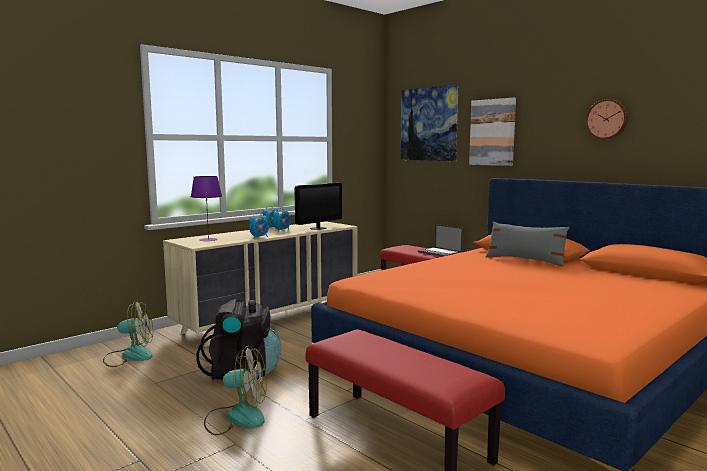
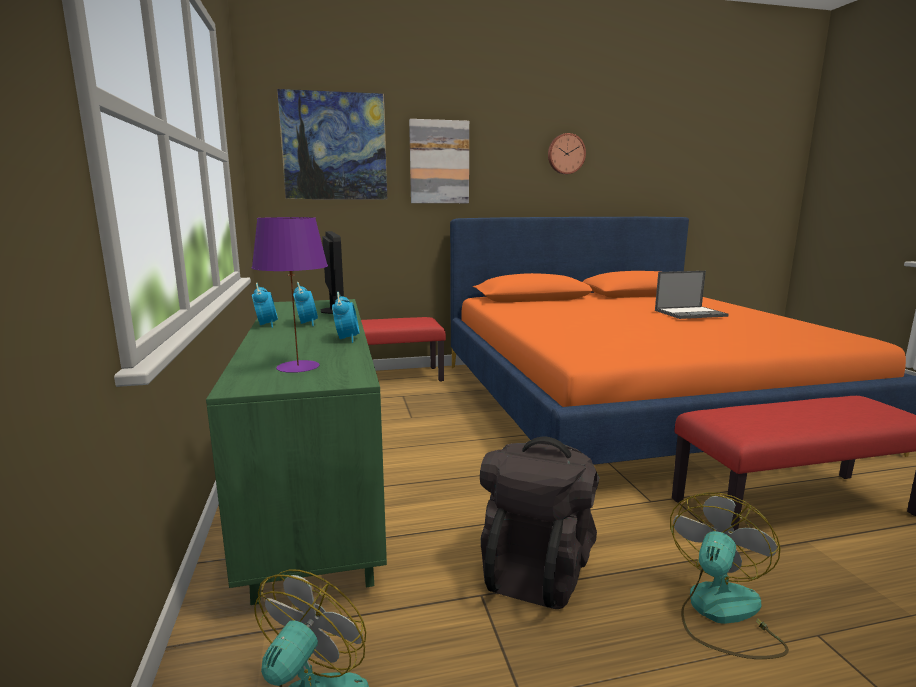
camera: 60 degrees left, 5 degrees up
beige dresser [163,221,358,347] -> green dresser [206,299,387,605]
laptop [418,224,463,257] -> laptop moved to [655,271,729,319]
grey pillow [486,221,570,267] -> none

